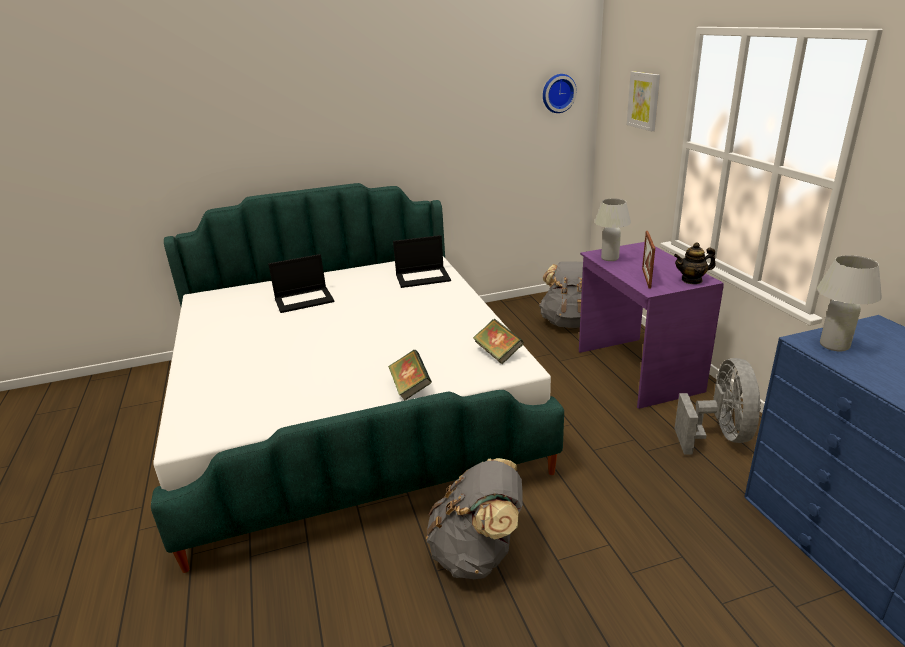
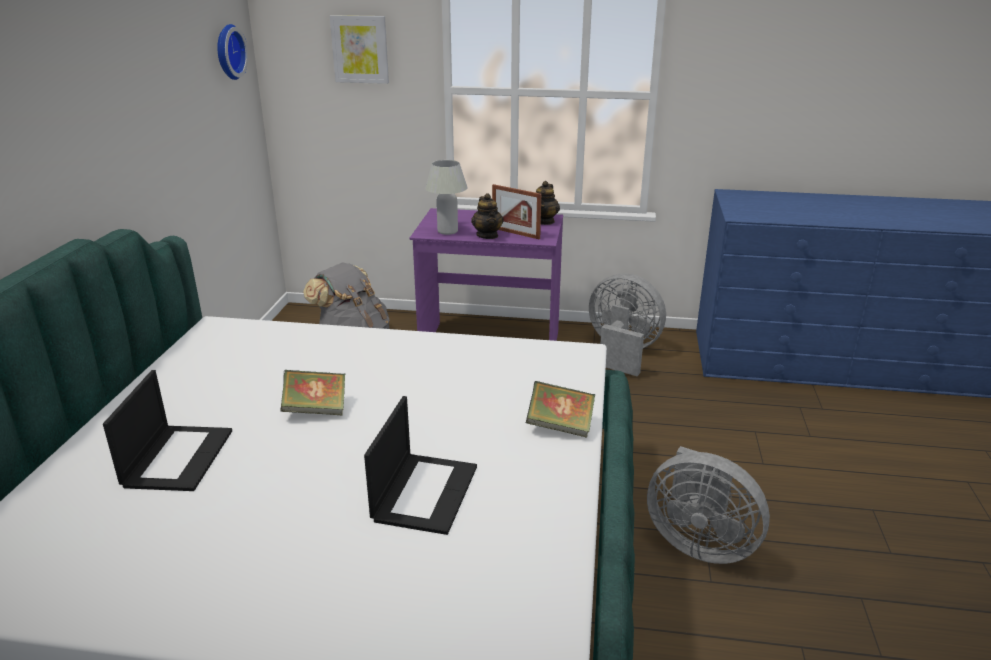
camera: 65 degrees left, 0 degrees up
laptop [393,235,451,288] -> laptop moved to [364,396,477,535]
grey backpack [426,458,523,579] -> grey fan [647,446,770,564]
book [473,319,524,364] -> book moved to [280,370,345,415]
white table lamp [817,255,882,351] -> none
none -> teapot [471,193,504,239]

